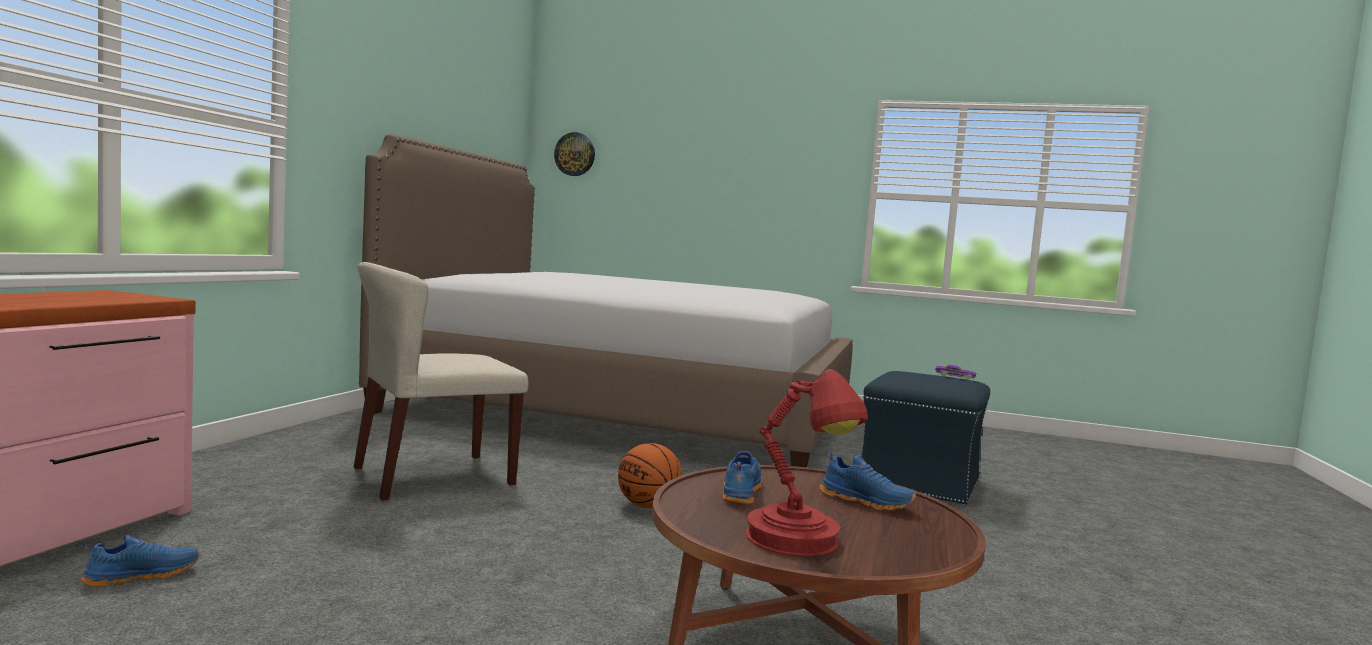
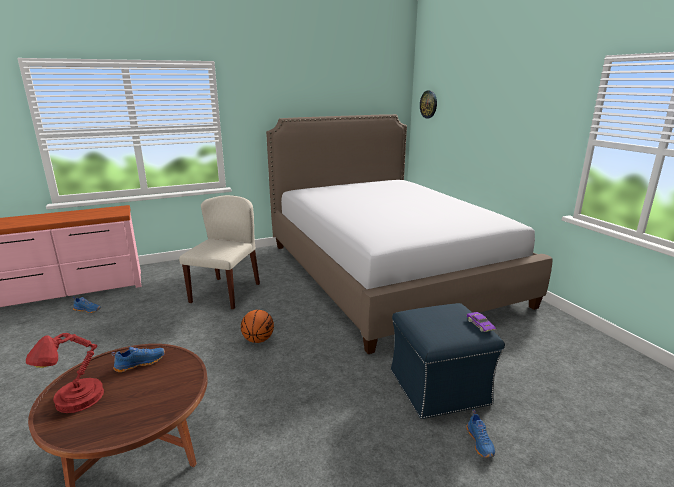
camera: 50 degrees right, 15 degrees up
beige chair [354,262,528,501] -> beige chair turned 90 degrees clockwise [179,195,260,309]
blue shoe [820,451,916,511] -> blue shoe moved to [466,410,495,457]

